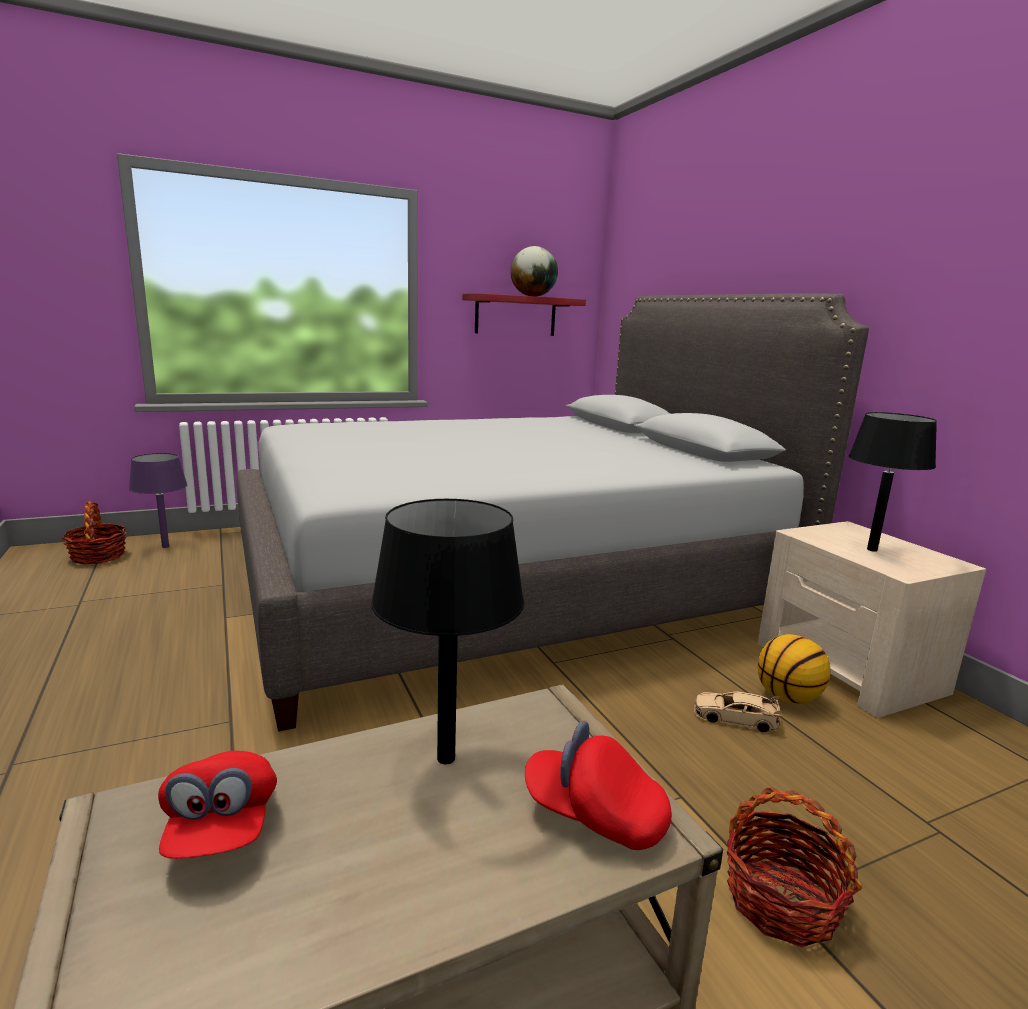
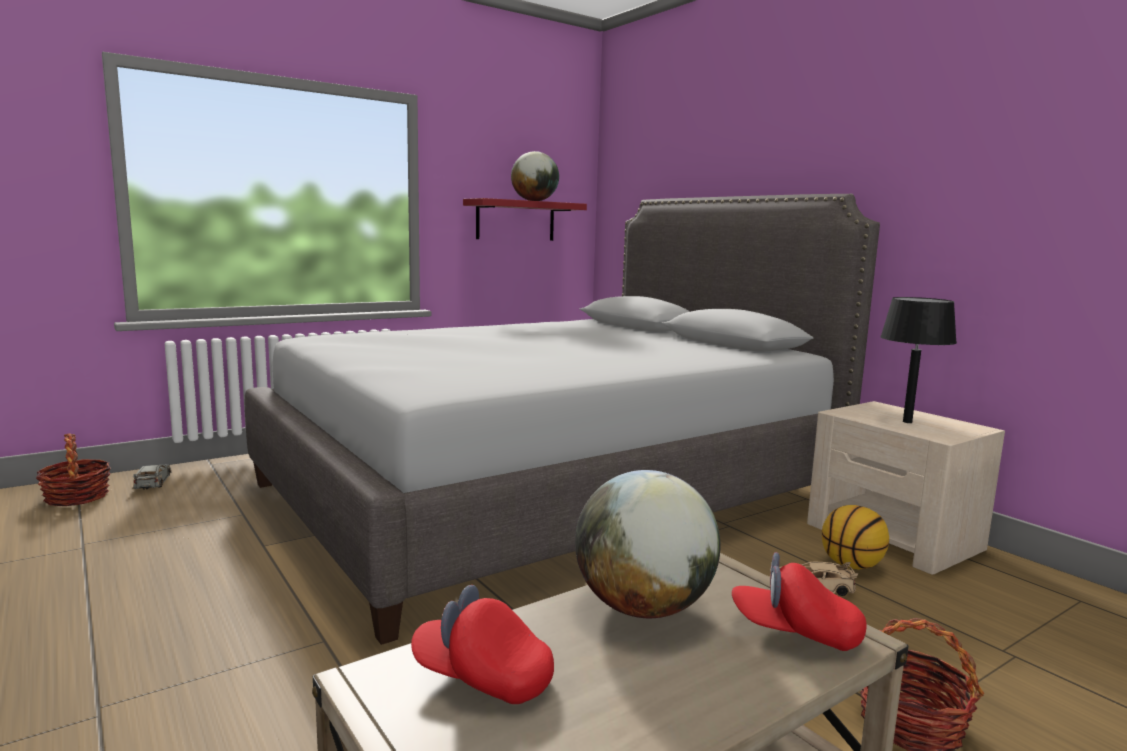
camera: 10 degrees left, 5 degrees down
purple table lamp [129,453,188,548] -> grey toy car [132,465,172,490]
red cap [158,751,277,859] -> red cap turned 135 degrees clockwise [411,585,554,704]
black table lamp [371,499,524,764] -> globe [575,470,720,618]

